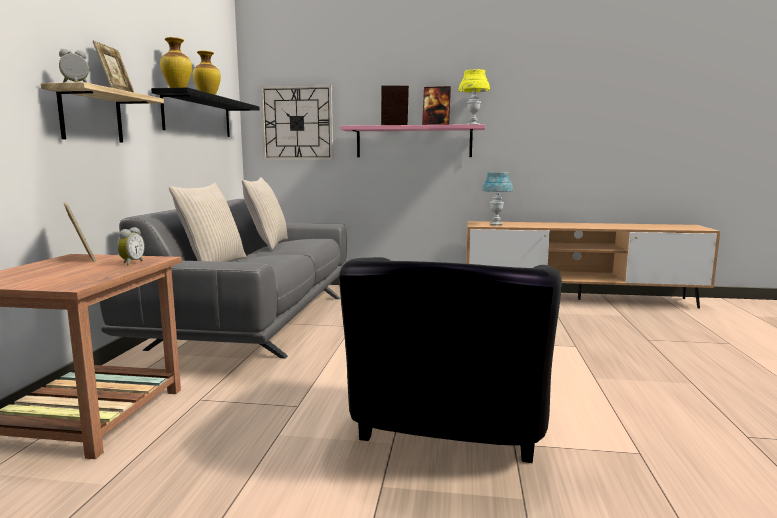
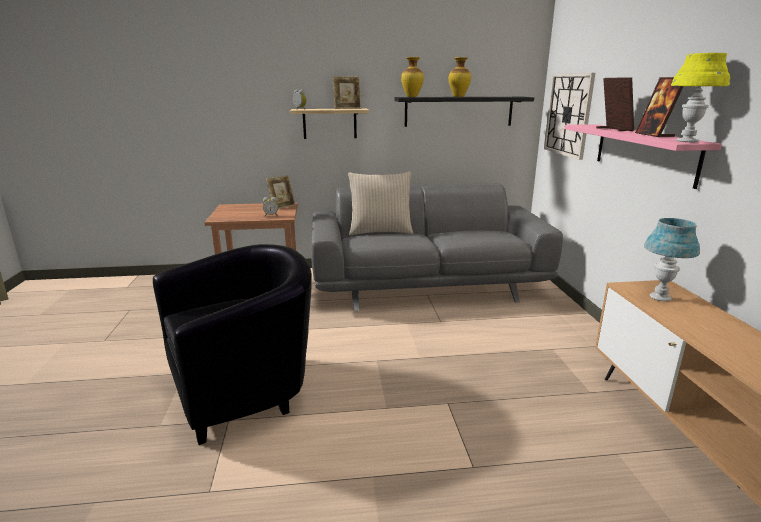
camera: 75 degrees right, 10 degrees up
beige pillow [242,177,288,250] -> none
black armchair [339,257,562,463] -> black armchair turned 150 degrees clockwise [153,244,312,445]

